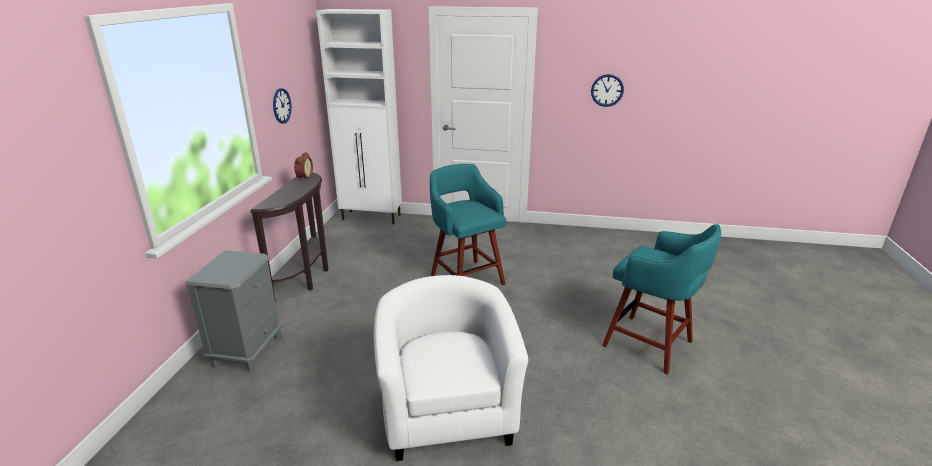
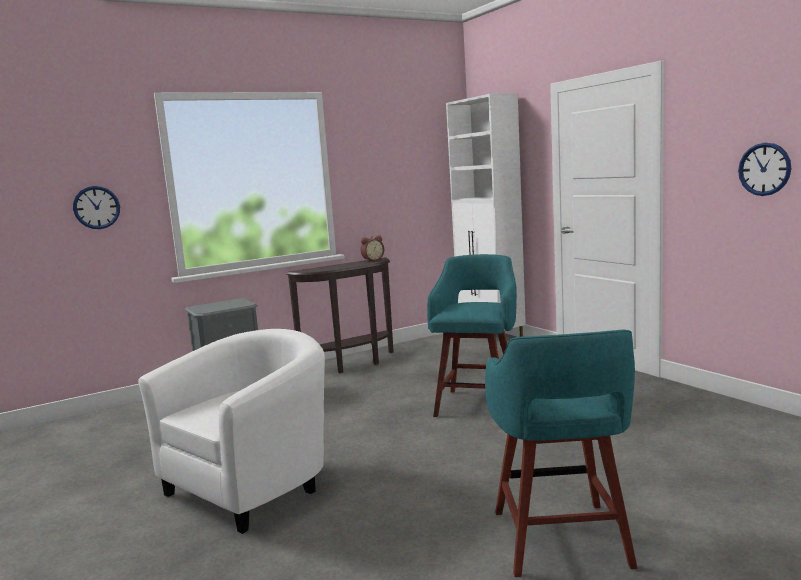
camera: 50 degrees right, 15 degrees down
wall clock [273,88,292,124] -> wall clock moved to [73,186,120,229]

